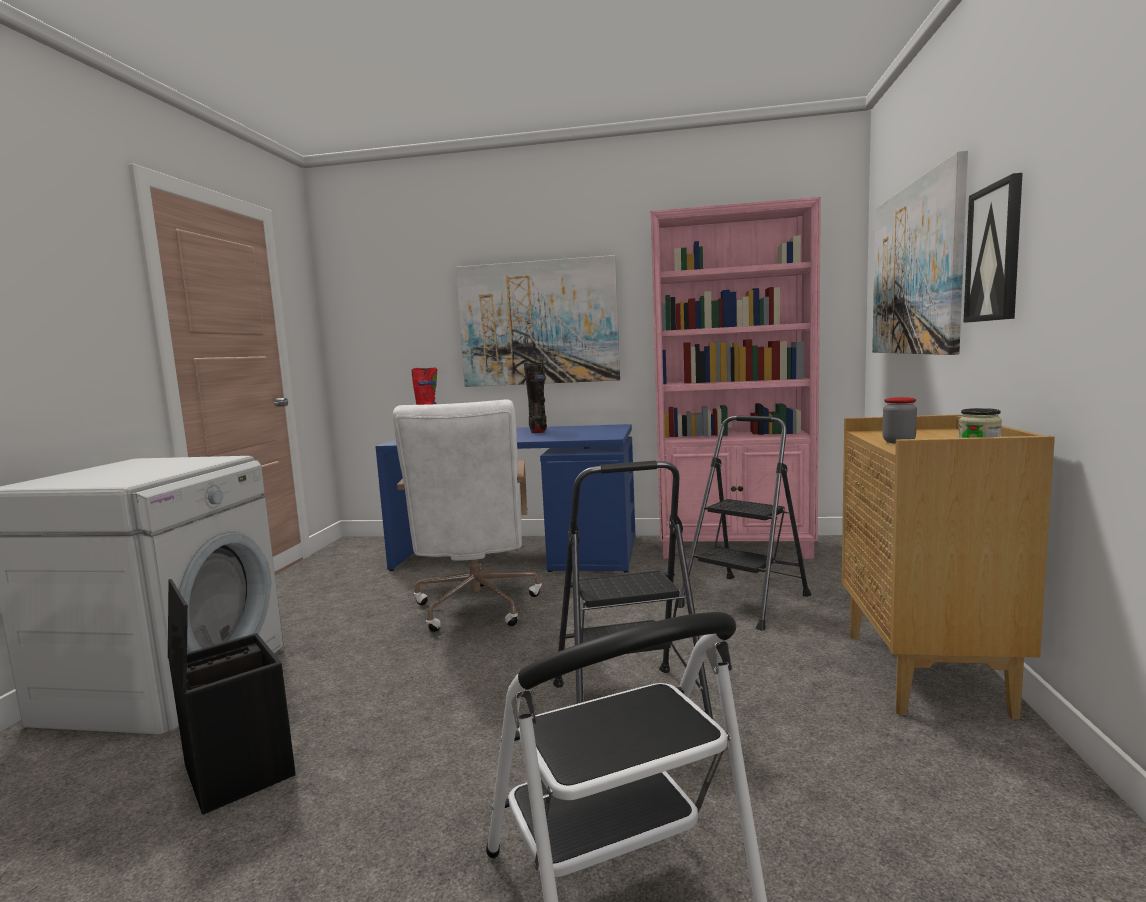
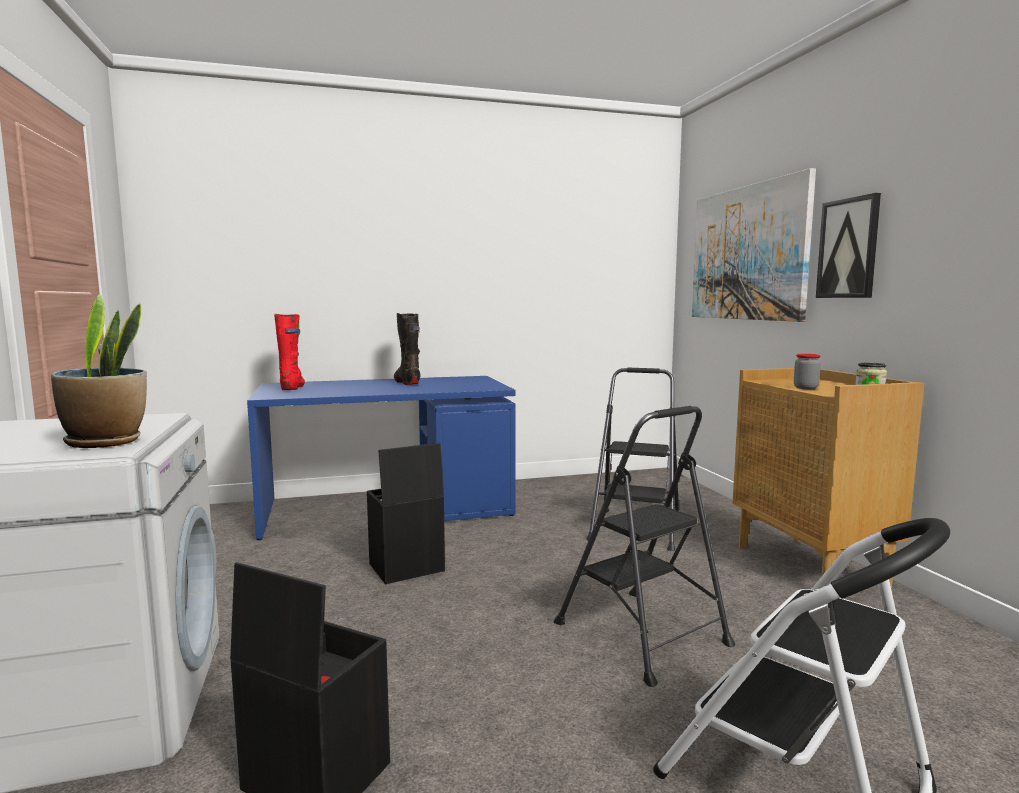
camera: 25 degrees left, 0 degrees up
white office chair [393,400,542,632] -> black storage box [367,443,445,584]
picture [456,255,620,387] -> none
pink bookcase [651,197,821,559] -> none
none -> potted plant [51,294,147,448]

